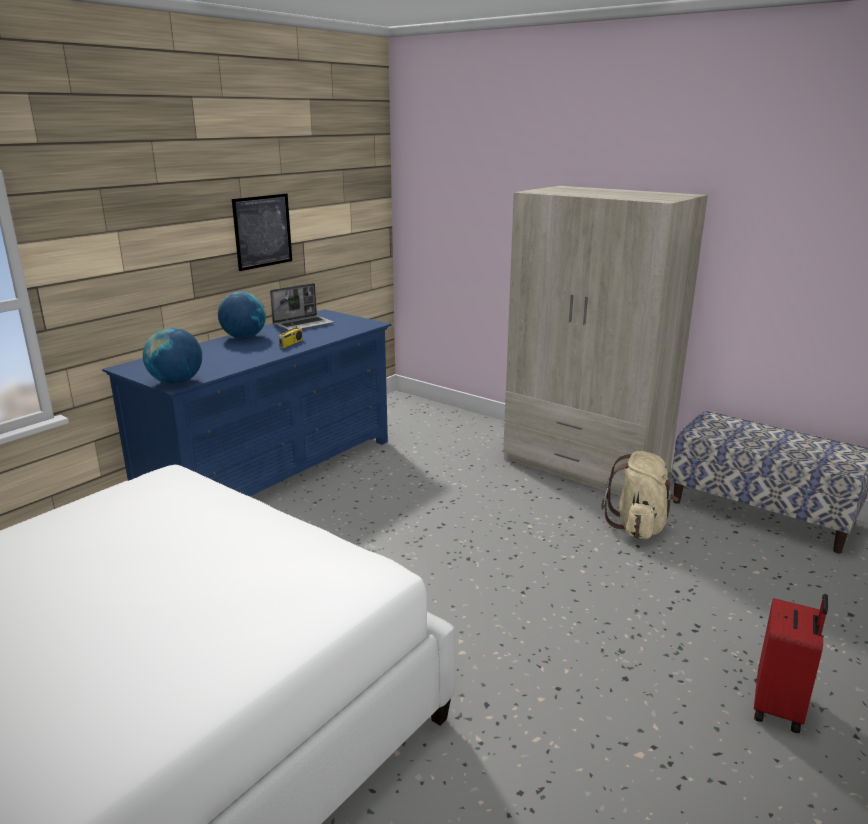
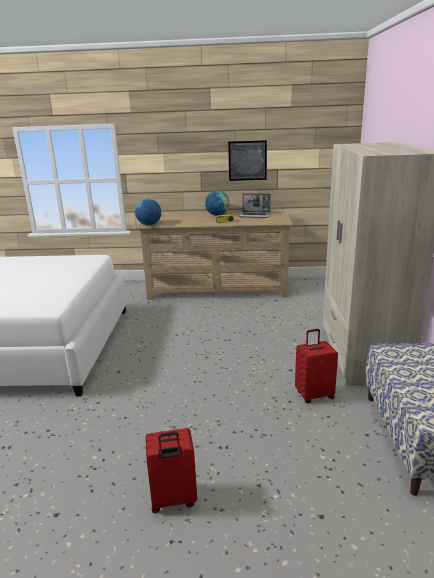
camera: 55 degrees right, 0 degrees up
blue dresser [102,309,392,497] -> beige dresser [137,211,293,300]
beige backpack [601,451,678,539] -> red suitcase [295,329,338,404]

